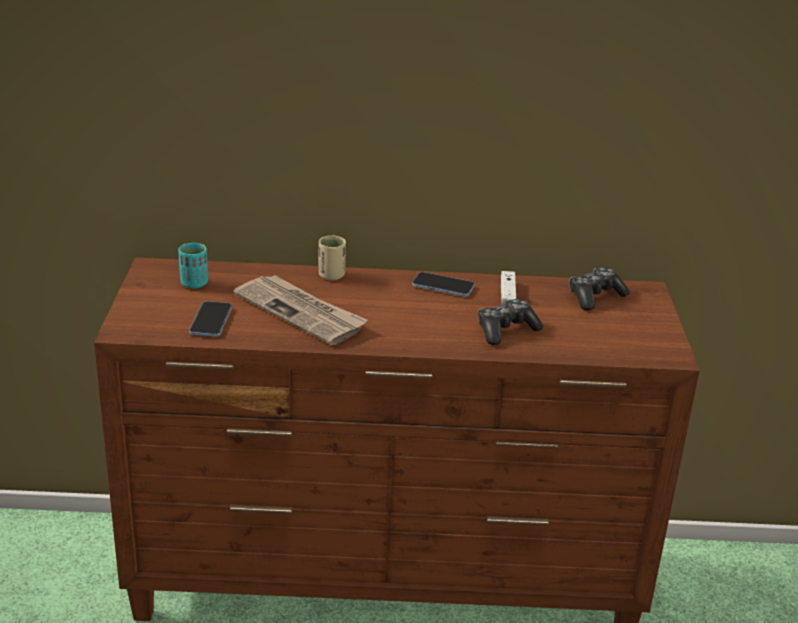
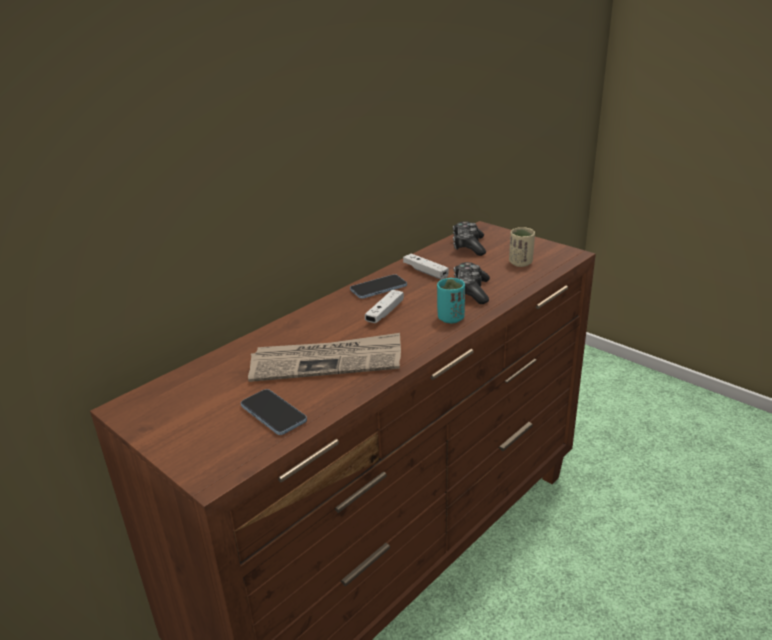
camera: 45 degrees left, 0 degrees up
turquoise cup [178,243,208,289] -> turquoise cup moved to [437,278,465,323]
beige cup [318,236,346,280] -> beige cup moved to [509,227,535,267]
none -> white game controller [365,290,404,323]

